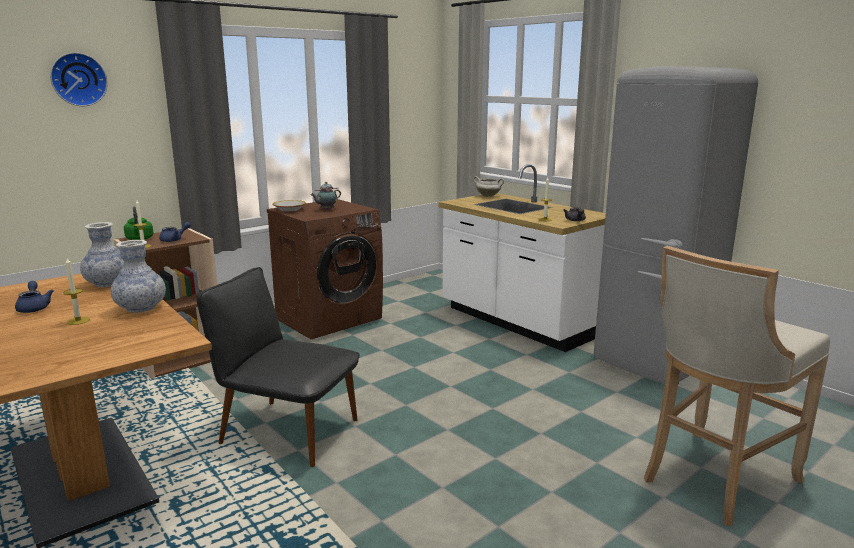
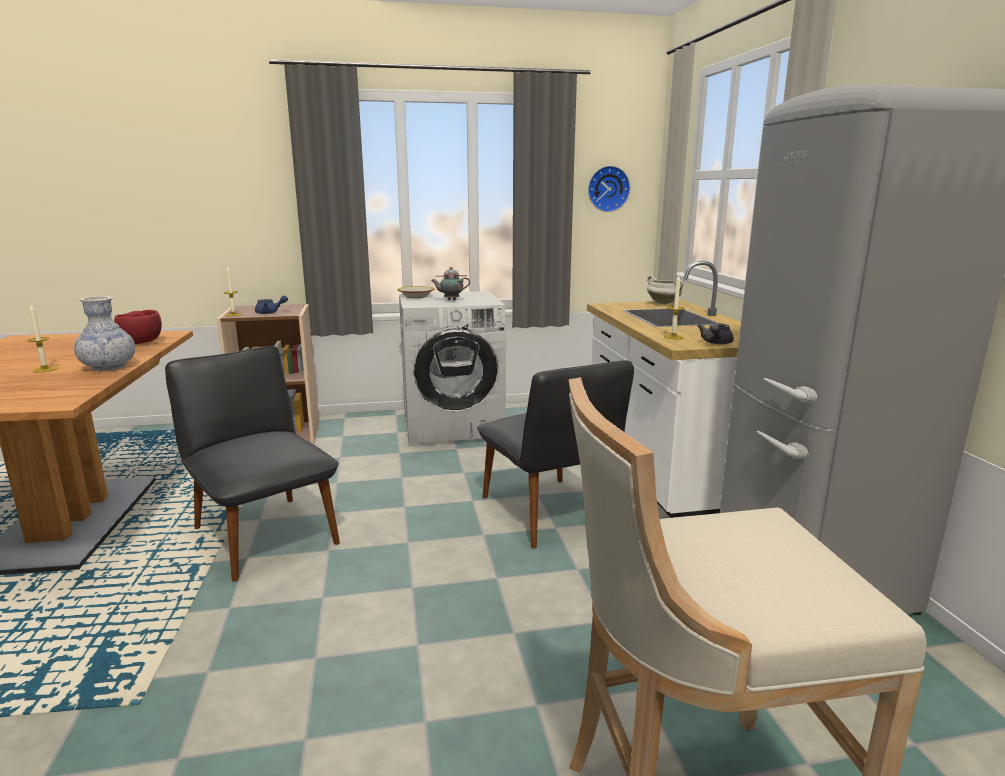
camera: 30 degrees right, 0 degrees up
blue teapot [15,281,54,313] -> none
wall clock [50,52,108,106] -> wall clock moved to [588,166,630,212]
vase [80,222,124,287] -> red bowl [114,310,162,344]
green kettle [124,206,153,240] -> none
brown washing machine [267,199,383,339] -> white washing machine [399,291,506,444]
none -> black chair [477,360,634,548]

